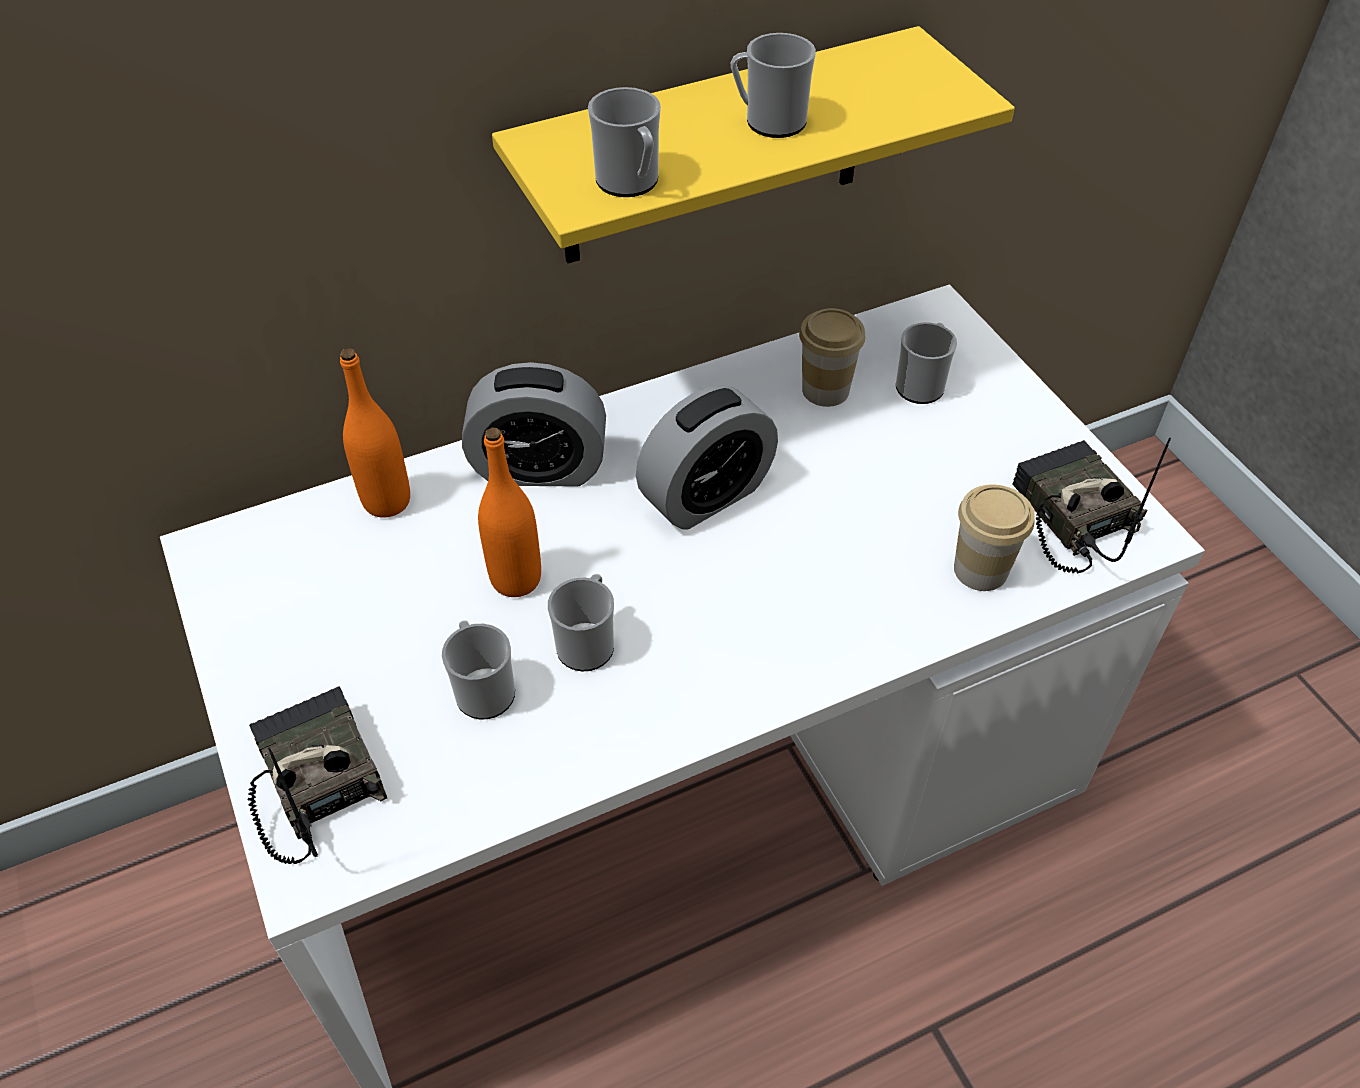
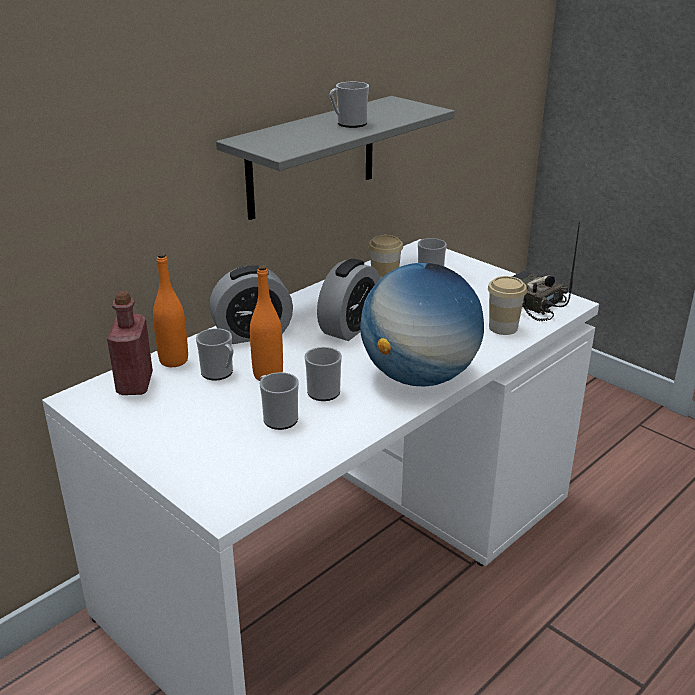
camera: 20 degrees left, 20 degrees down
radio [248,686,387,864] -> none
yellow shelf [492,26,1015,263] -> grey shelf [216,96,454,220]
mug [588,87,661,197] -> mug moved to [196,328,233,380]
none -> red bottle [107,291,153,395]
none -> globe [360,263,484,387]

